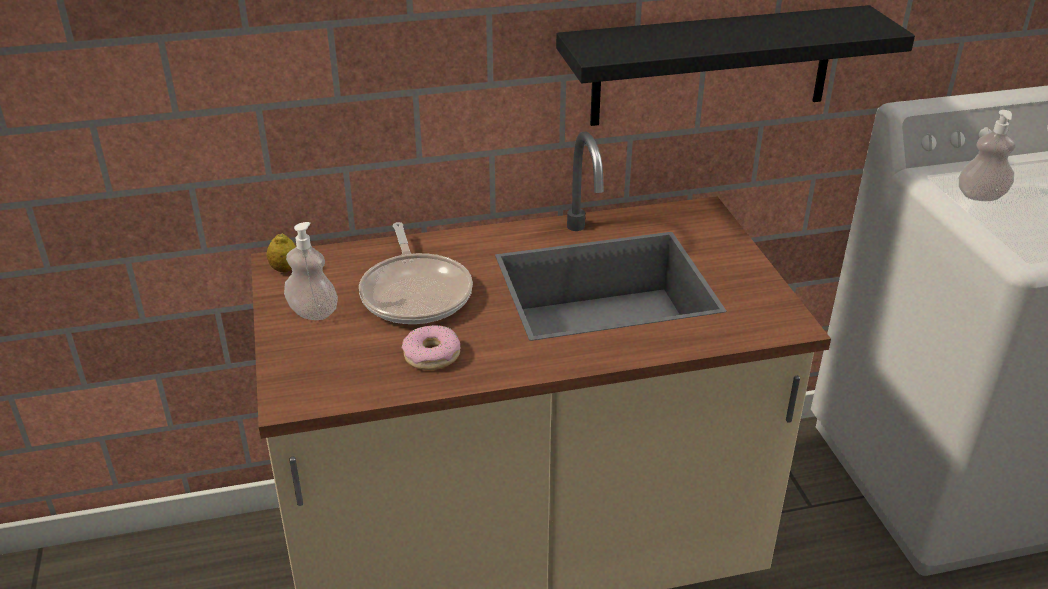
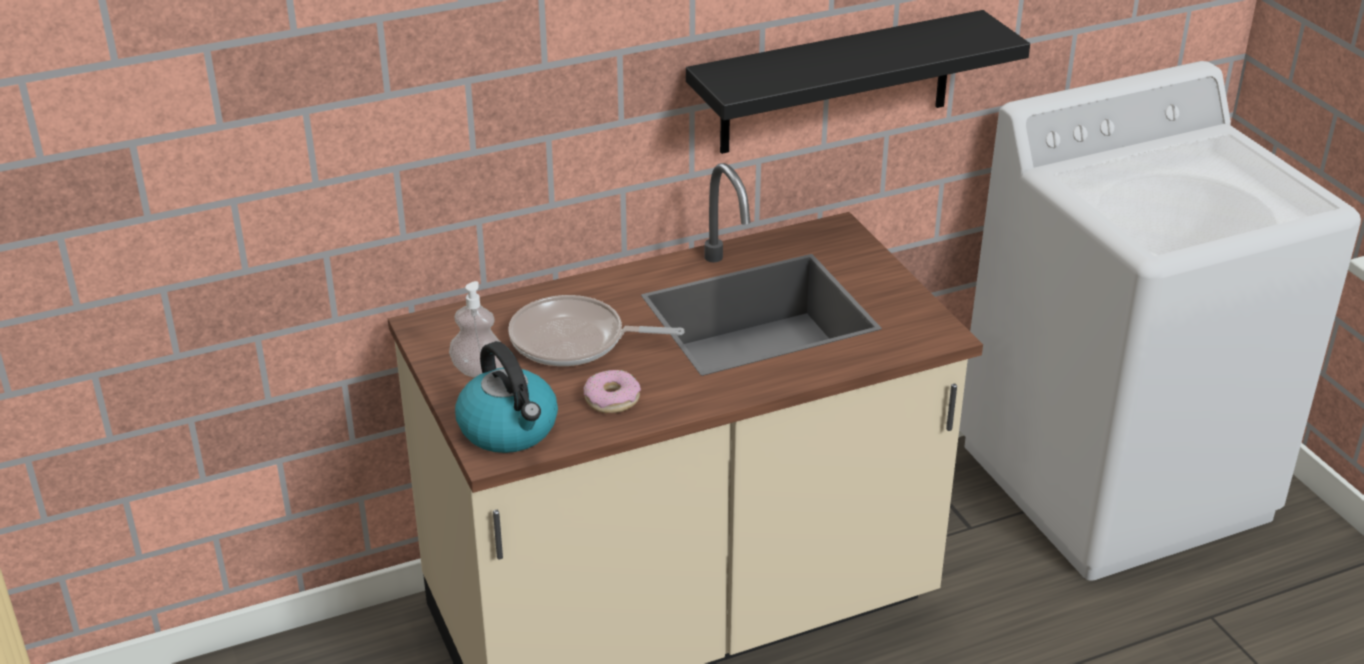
camera: 10 degrees left, 0 degrees up
lemon [267,233,296,272] -> none
frying pan [359,222,473,324] -> frying pan turned 120 degrees clockwise [508,295,685,366]
soap dispenser [959,110,1016,201] -> none
none -> kettle [455,341,558,453]

